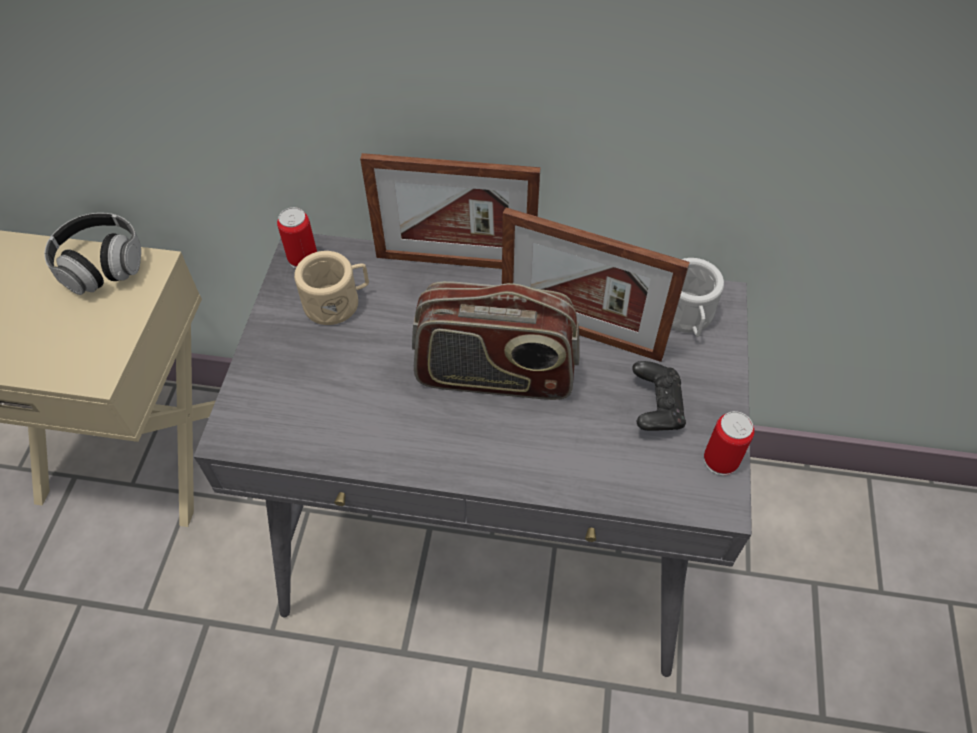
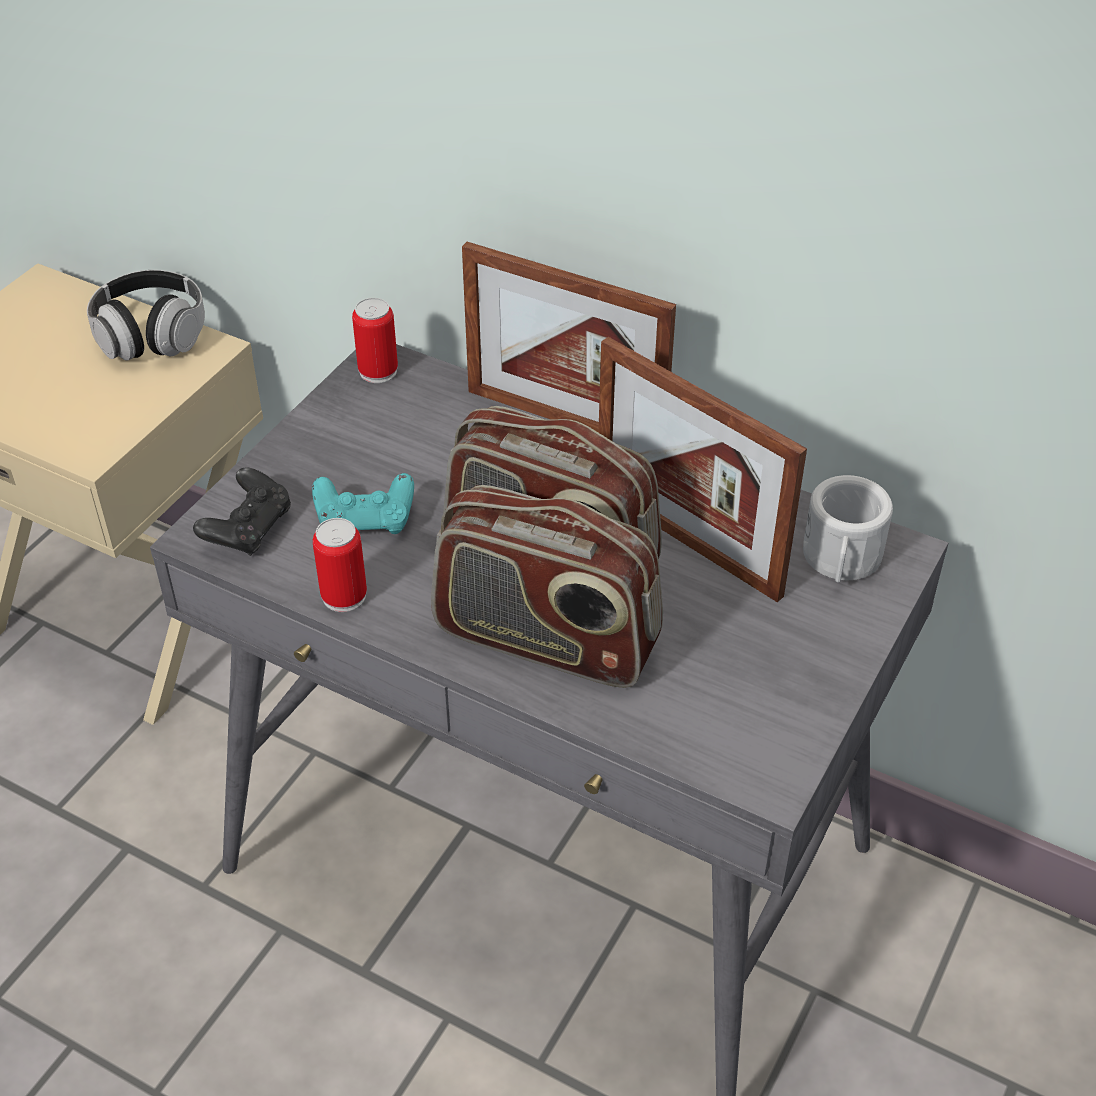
camera: 20 degrees right, 10 degrees down
beige mug [294,251,369,325] -> none
black game controller [632,361,686,431] -> black game controller moved to [193,467,291,556]
can [704,411,754,476] -> can moved to [313,518,367,612]
none -> turquoise game controller [312,473,414,534]
none -> radio [431,485,663,688]

